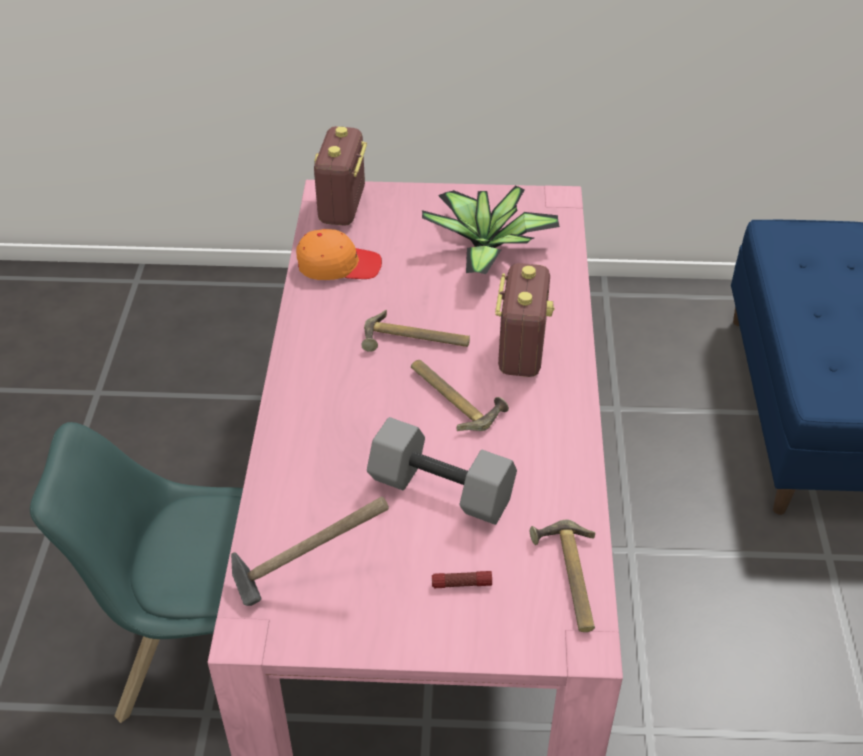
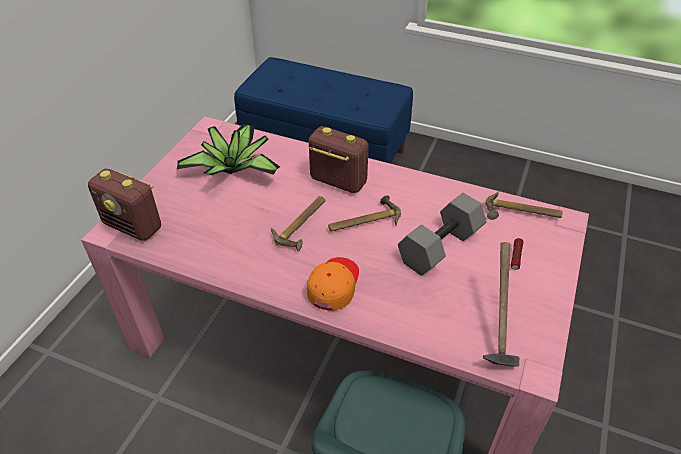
camera: 70 degrees left, 0 degrees up
orange cap [296,229,382,280] -> orange cap moved to [307,257,359,311]

